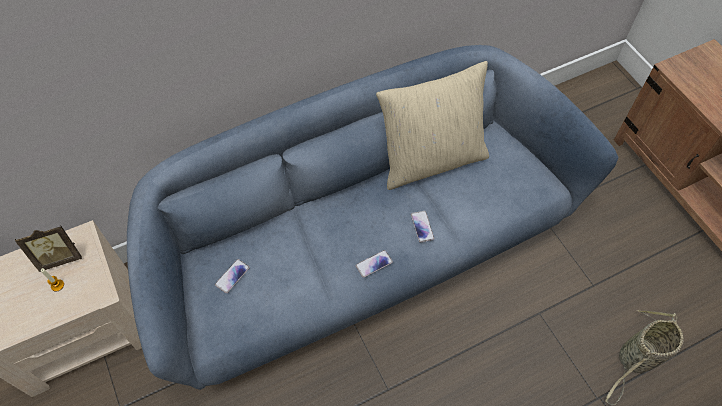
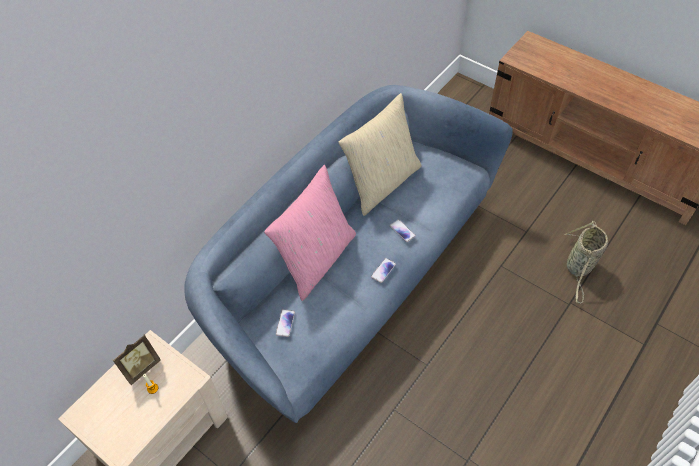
camera: 25 degrees left, 5 degrees down
none -> pink pillow [264,165,356,301]

